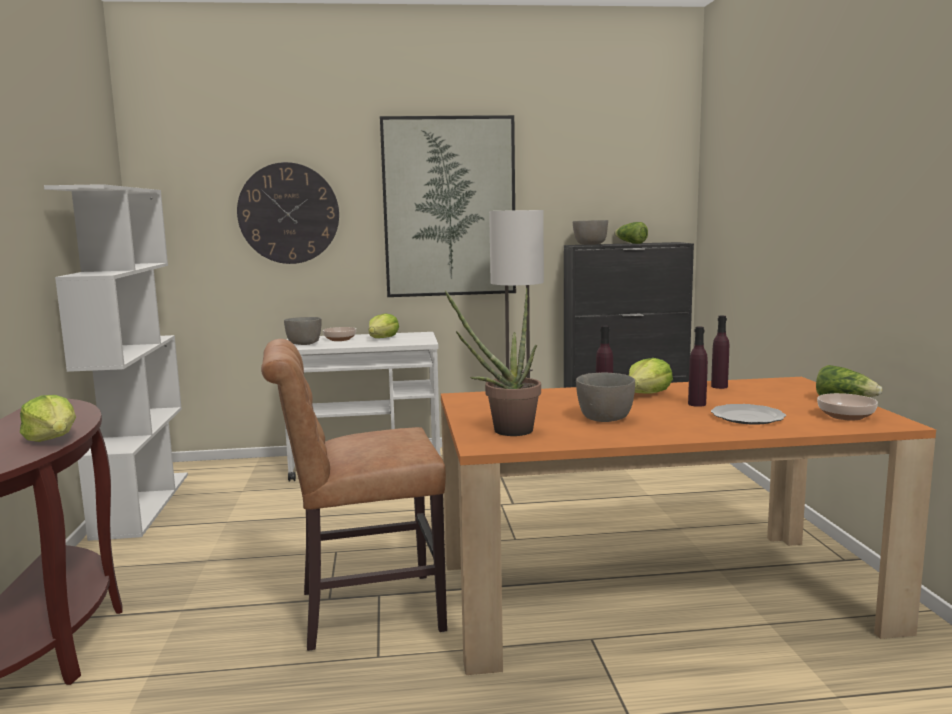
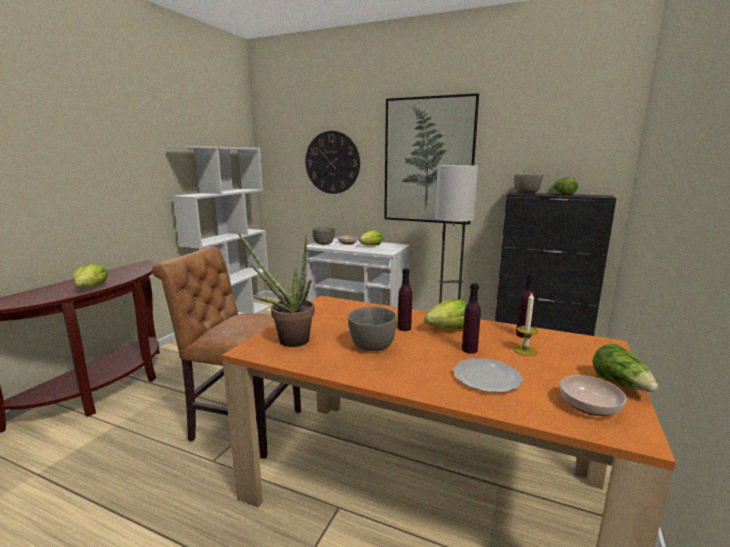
camera: 30 degrees right, 5 degrees up
none -> candle [513,293,538,356]

